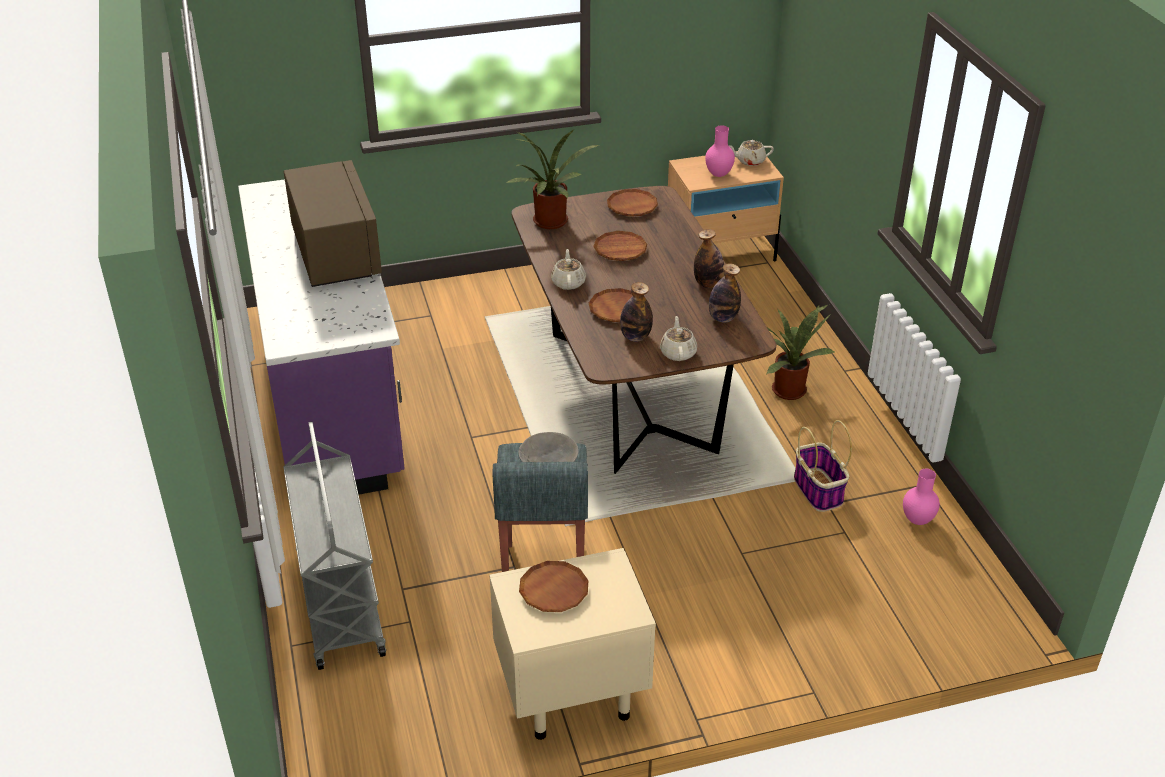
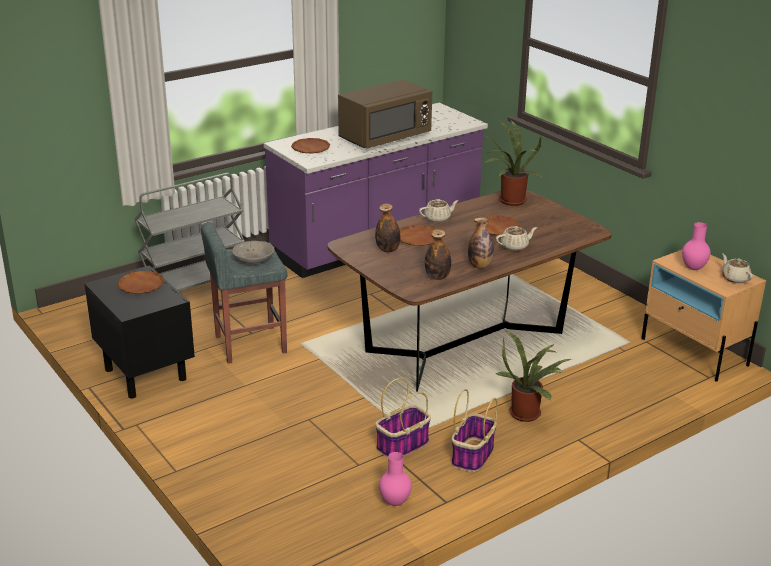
camera: 70 degrees right, 10 degrees down
beige nightstand [490,548,656,740] -> black nightstand [84,266,195,399]
brown plate [607,189,658,216] -> brown plate moved to [291,138,330,153]
beige teapot [660,316,697,361] -> beige teapot moved to [496,226,537,251]
none -> basket [451,389,498,472]

